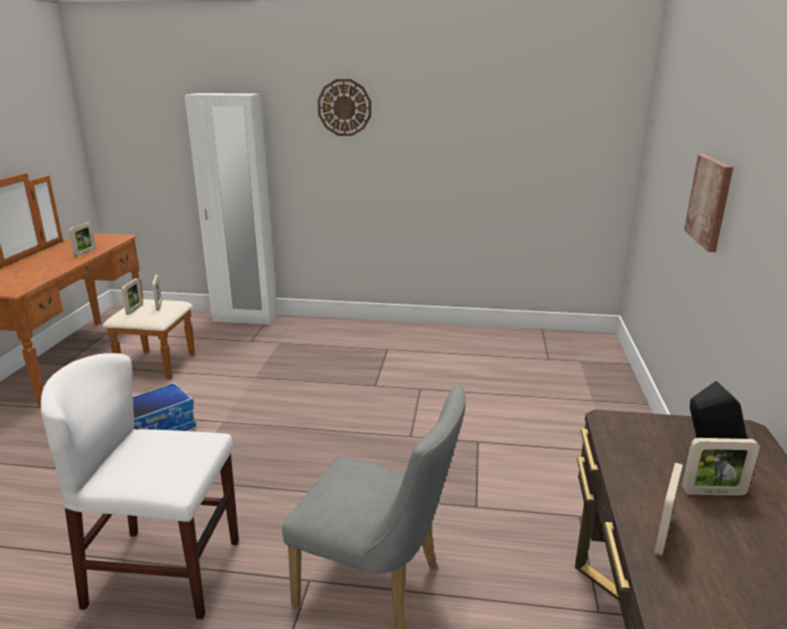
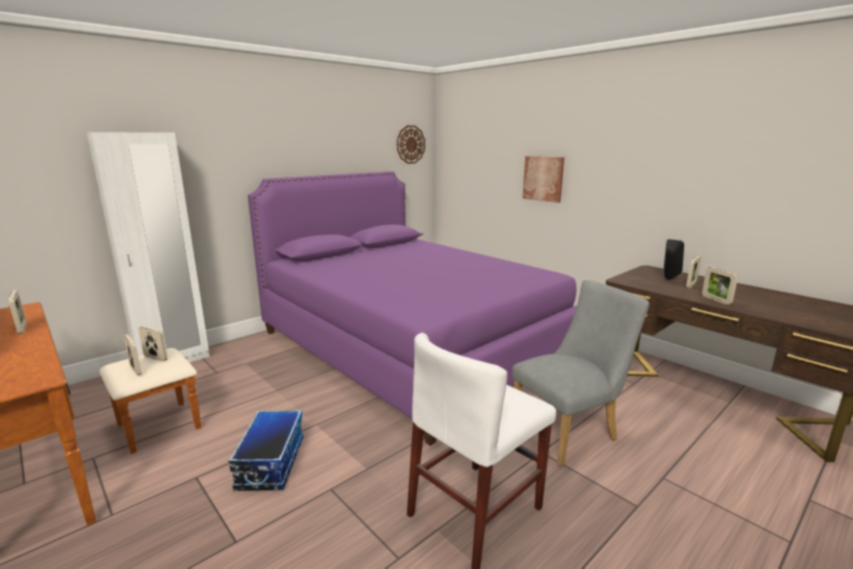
camera: 50 degrees left, 5 degrees down
wall clock [318,79,371,136] -> wall clock moved to [397,125,425,164]
none -> purple bed [248,171,577,446]

